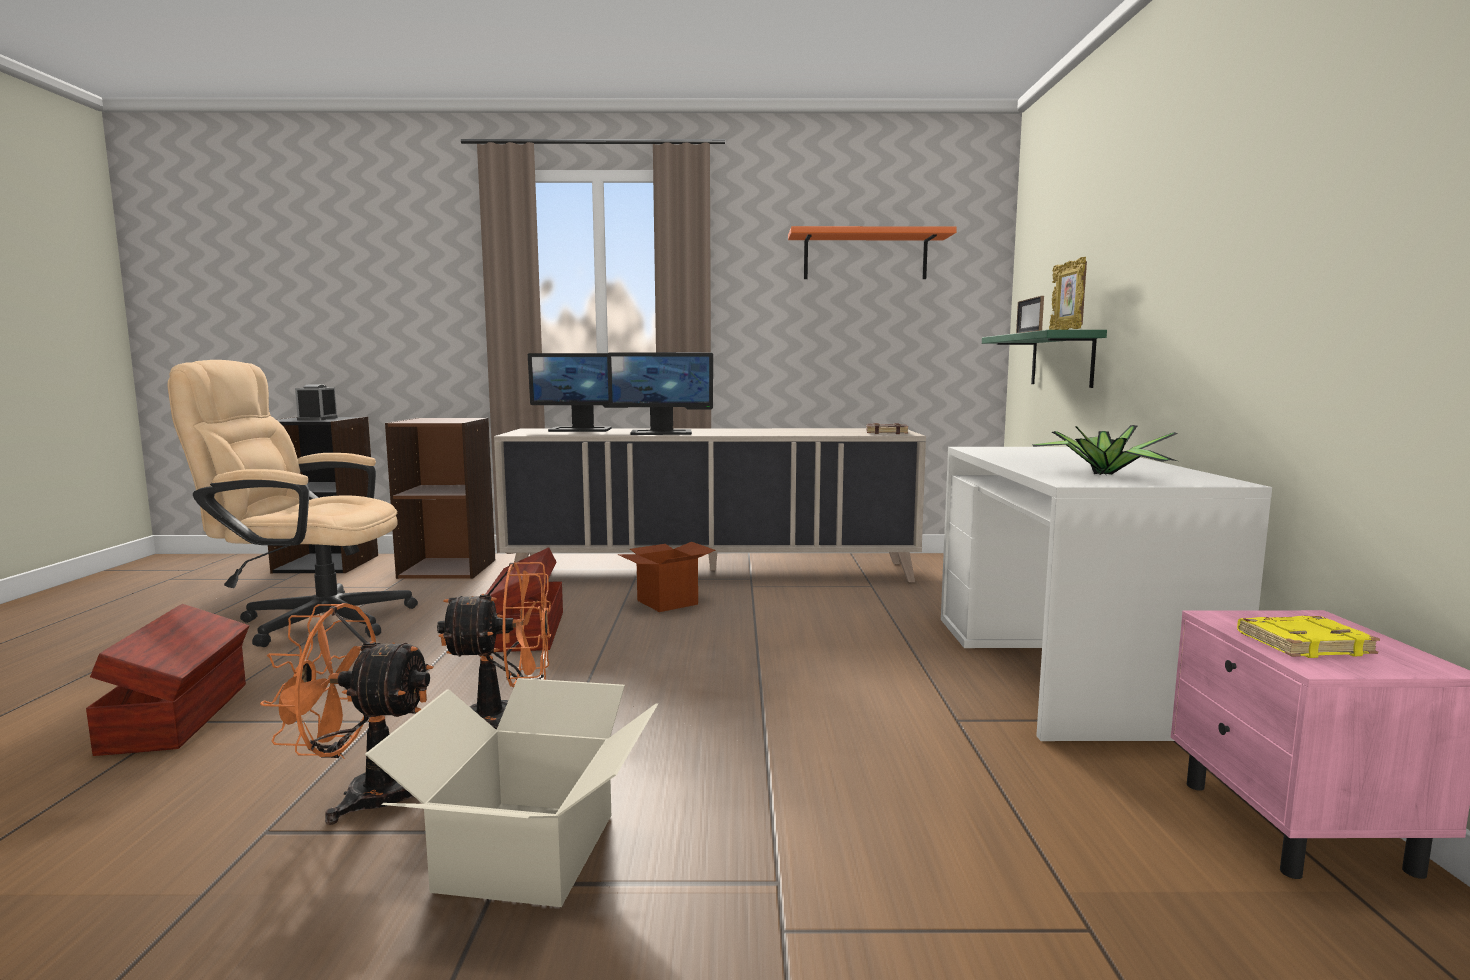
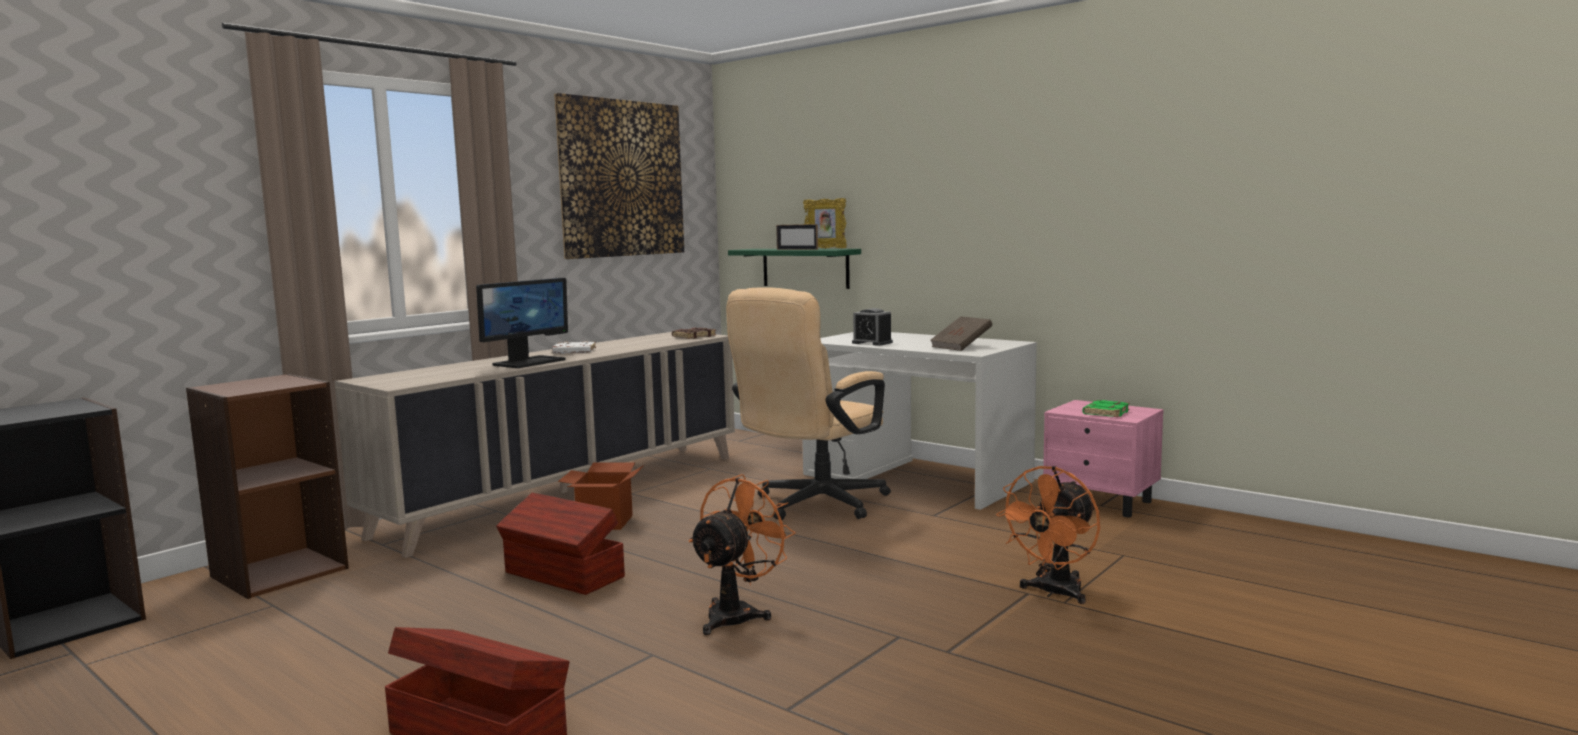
camera: 50 degrees left, 0 degrees up
beige office chair [167,360,418,647] -> beige office chair moved to [726,287,891,520]
orange fan [260,603,434,825] -> orange fan moved to [996,466,1100,604]
alarm clock [295,384,338,420] -> alarm clock moved to [852,308,893,346]
cardboard box [365,678,658,907] -> none
monitor [528,353,628,432] -> none
orange shelf [788,226,957,279] -> picture [554,93,684,259]
potted plant [1033,425,1178,476] -> brown book [930,316,992,351]
yellow book [1237,616,1380,658] -> green book [1083,400,1130,417]
none -> white book [552,341,596,354]

